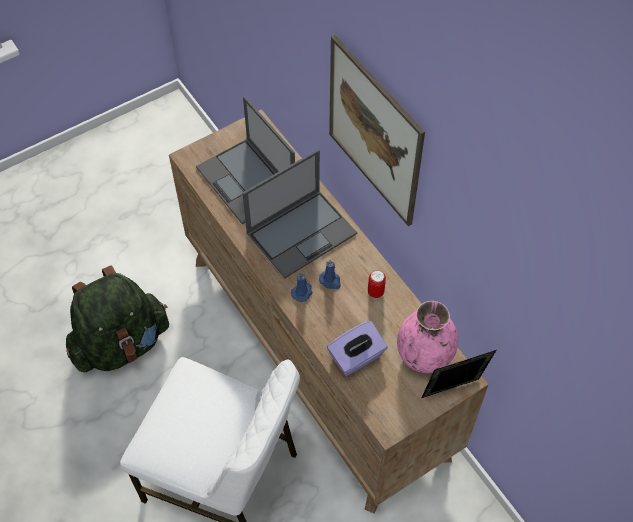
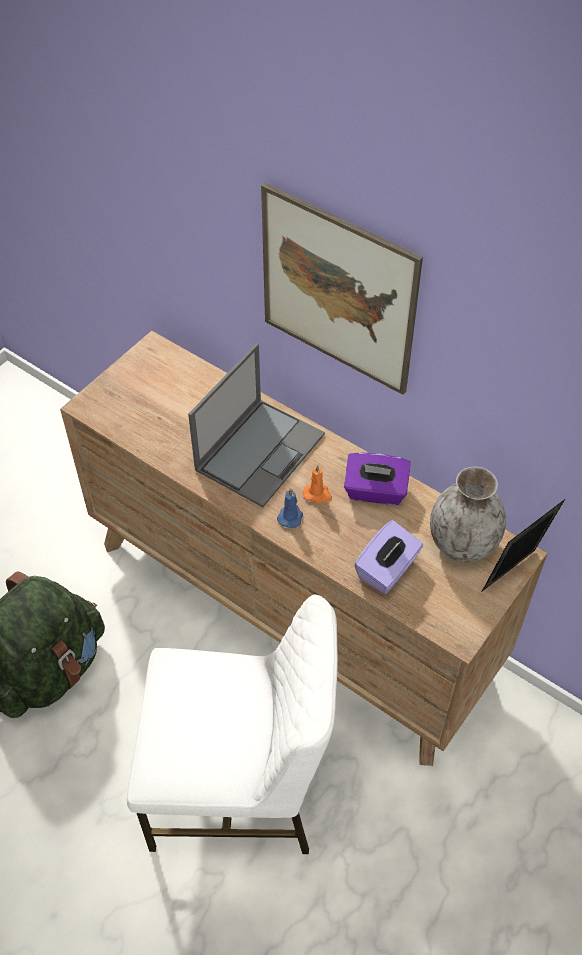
camera: 20 degrees left, 5 degrees down
laptop [196,96,295,224] -> none
blue candle [319,260,341,289] -> orange candle [303,464,332,504]
can [368,270,386,298] -> purple tissue box [344,452,411,505]
pink vase [397,301,458,373] -> grey vase [430,466,506,562]

